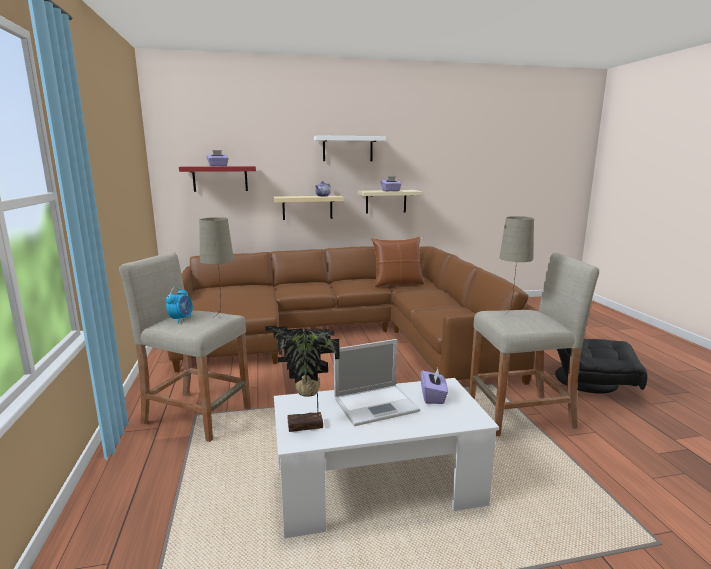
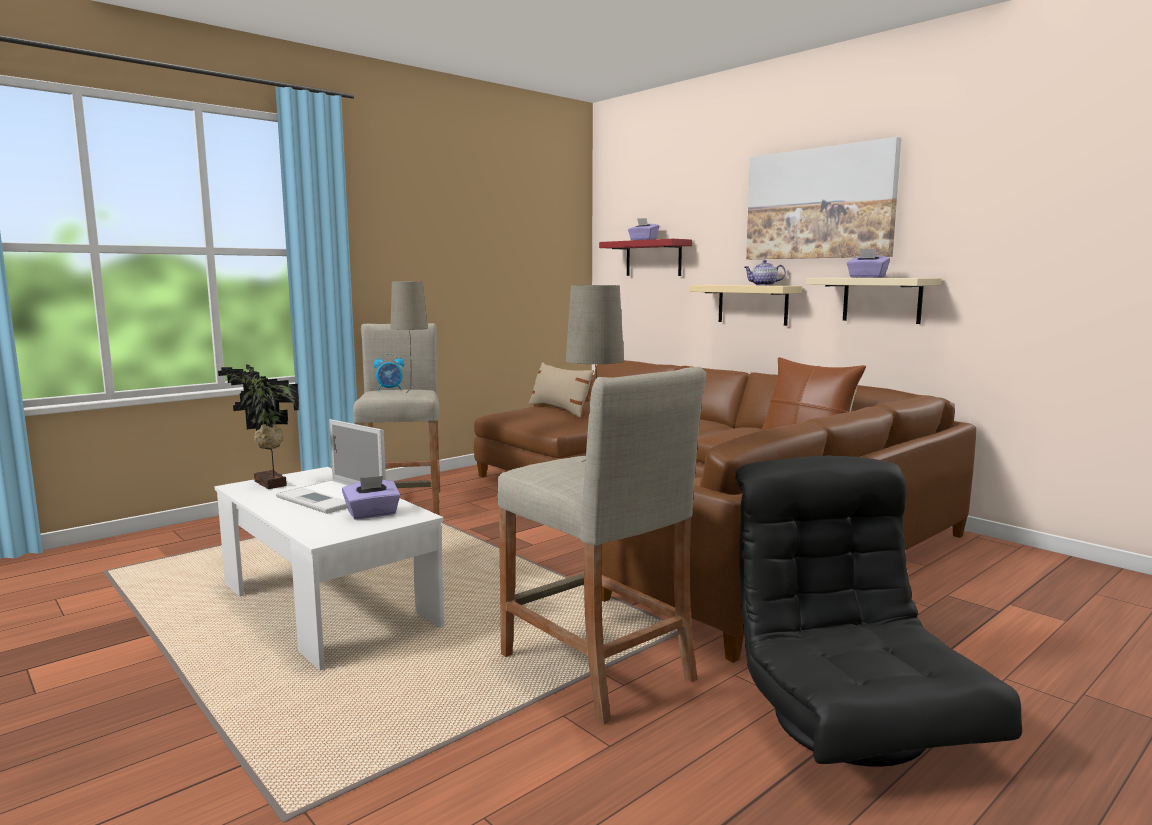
camera: 60 degrees right, 5 degrees down
white shelf [314,135,386,161] -> picture [746,137,901,259]
none -> beige pillow [529,362,594,417]

